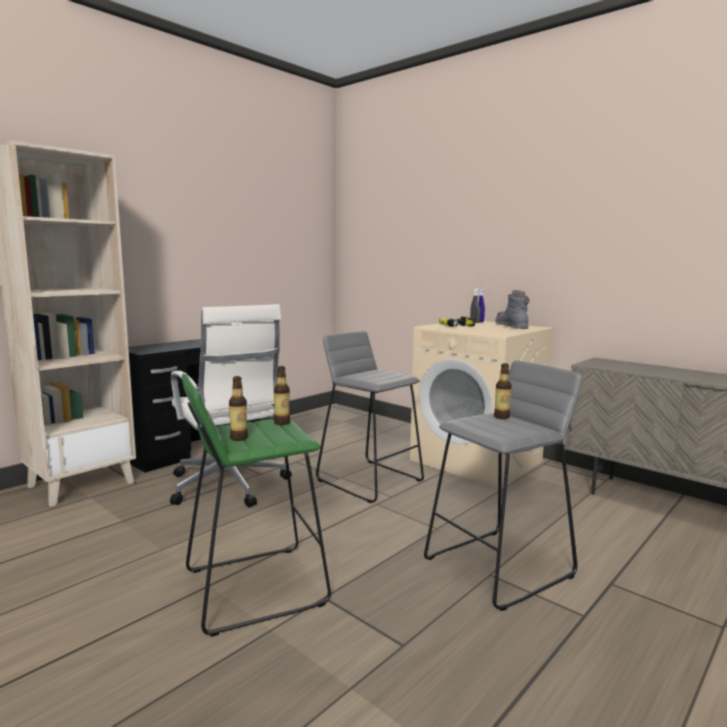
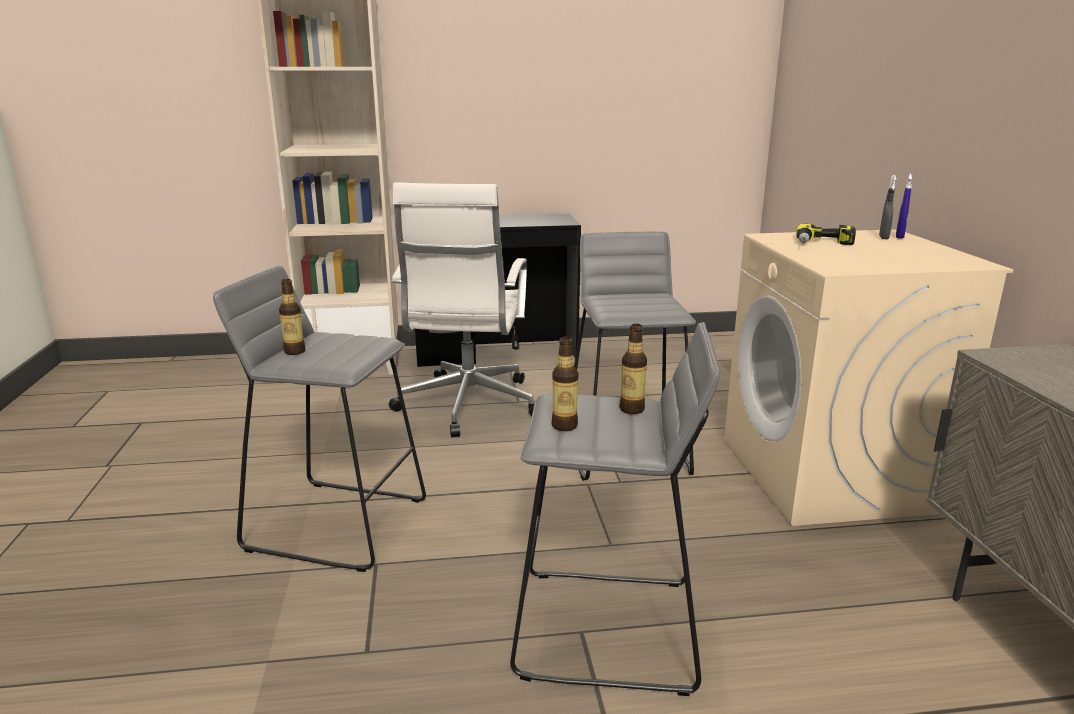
camera: 40 degrees right, 10 degrees up
green stool [182,374,331,637] -> grey stool [213,266,426,572]
bottle [274,366,290,425] -> bottle moved to [552,336,578,431]
grey boot [495,290,529,329] -> none

